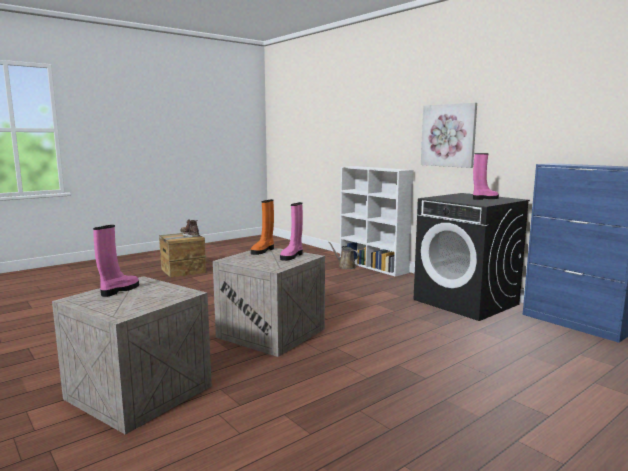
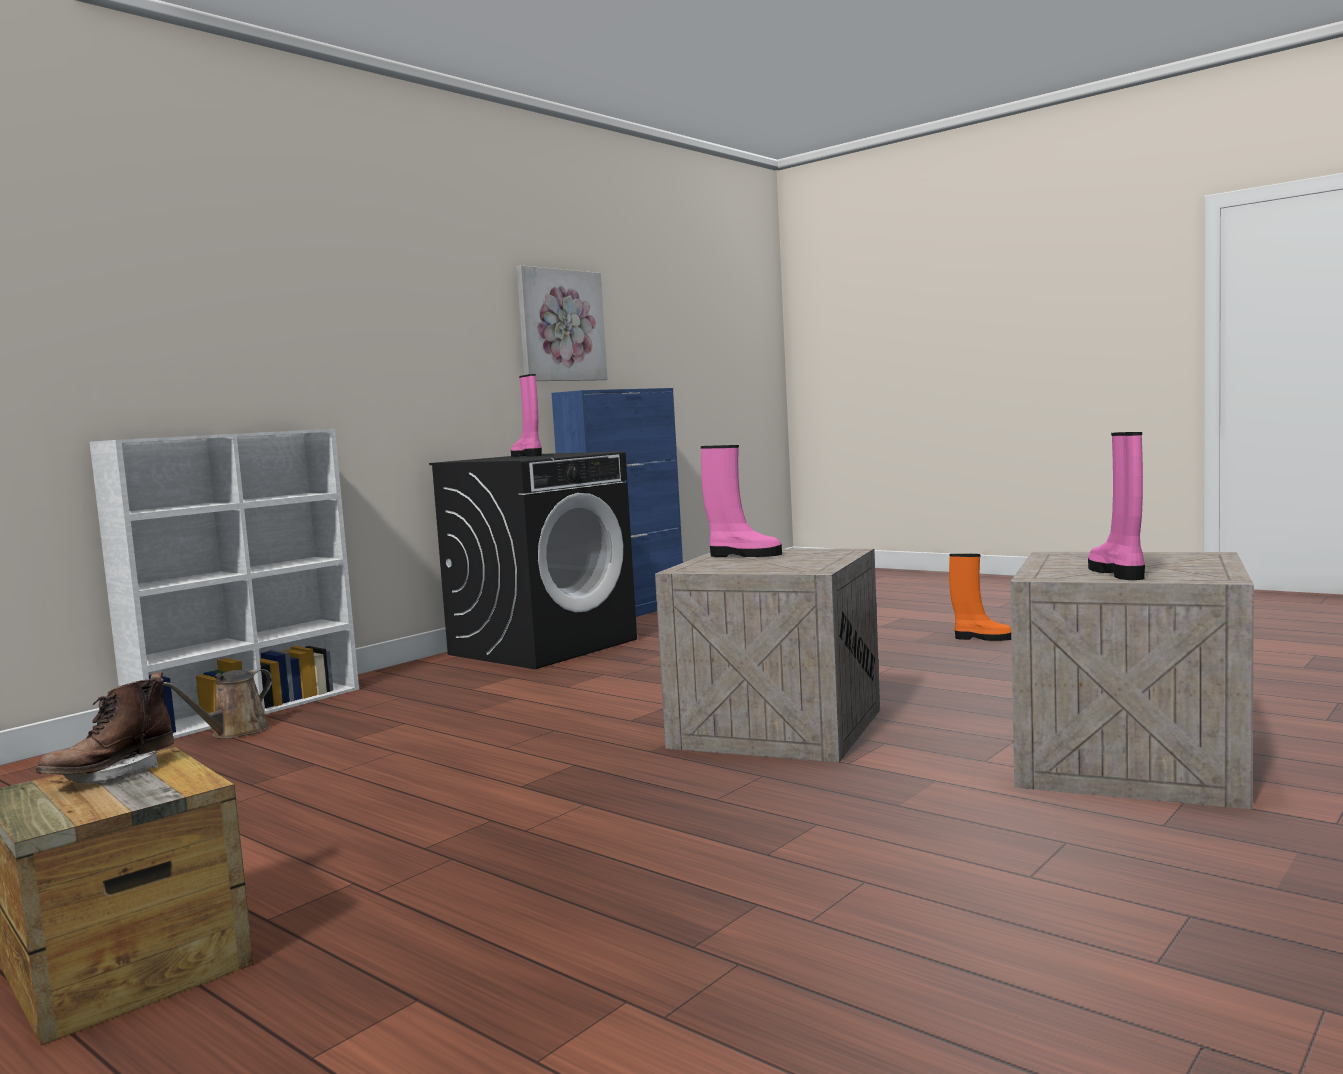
camera: 100 degrees left, 5 degrees down
pink boot [93,225,139,297] -> pink boot turned 75 degrees clockwise [1088,432,1145,580]
orange boot [251,199,274,255] -> orange boot moved to [949,554,1011,641]
picture [421,103,477,168] -> picture moved to [517,265,608,381]

